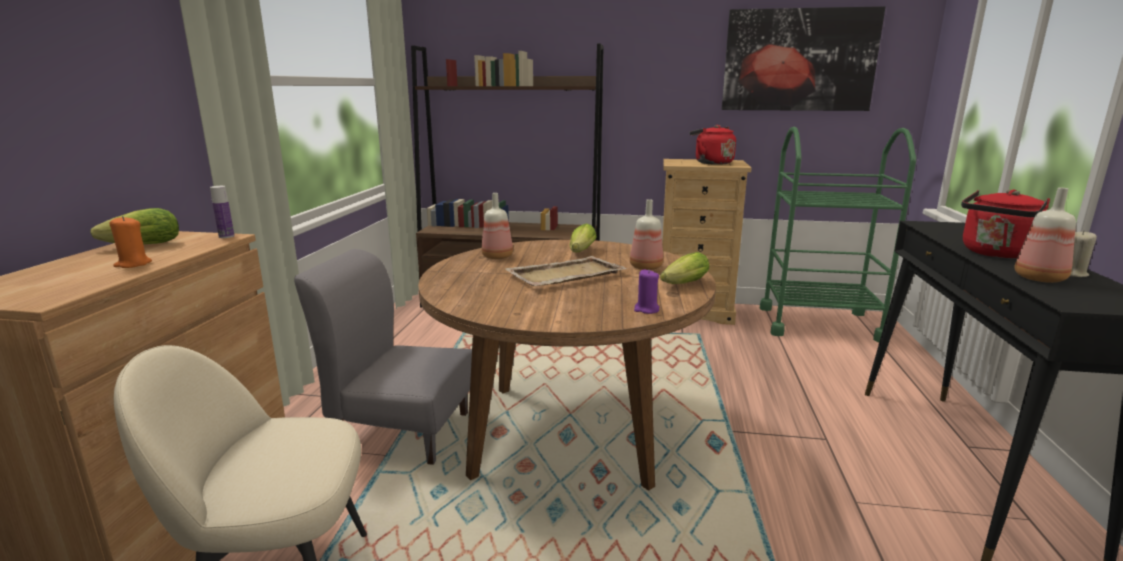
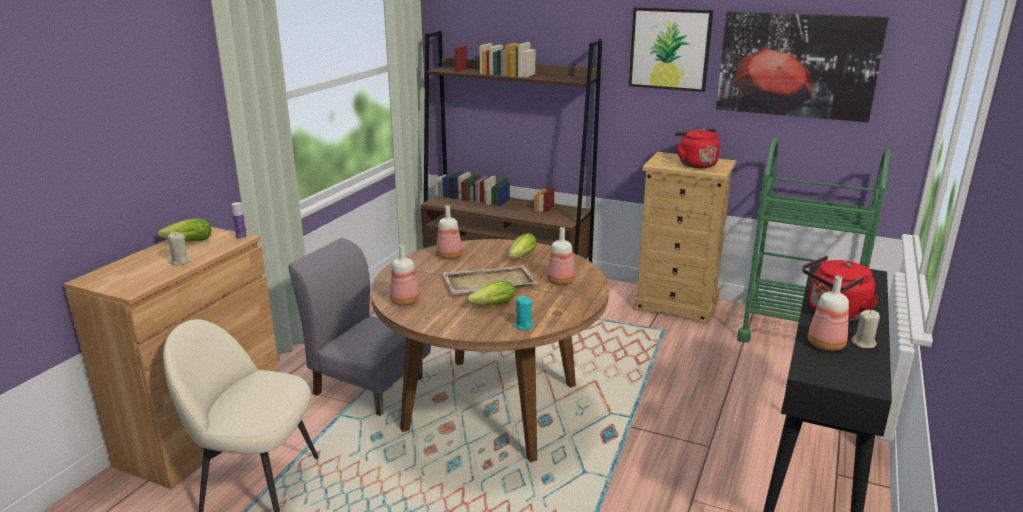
camera: 15 degrees right, 5 degrees up
orange candle [110,216,152,268] -> beige candle [168,232,191,265]
purple candle [634,269,659,314] -> turquoise candle [513,296,534,330]
lettuce [660,252,709,284] -> lettuce moved to [466,280,515,306]
none -> bottle [390,244,420,306]
none -> picture [629,7,714,92]

